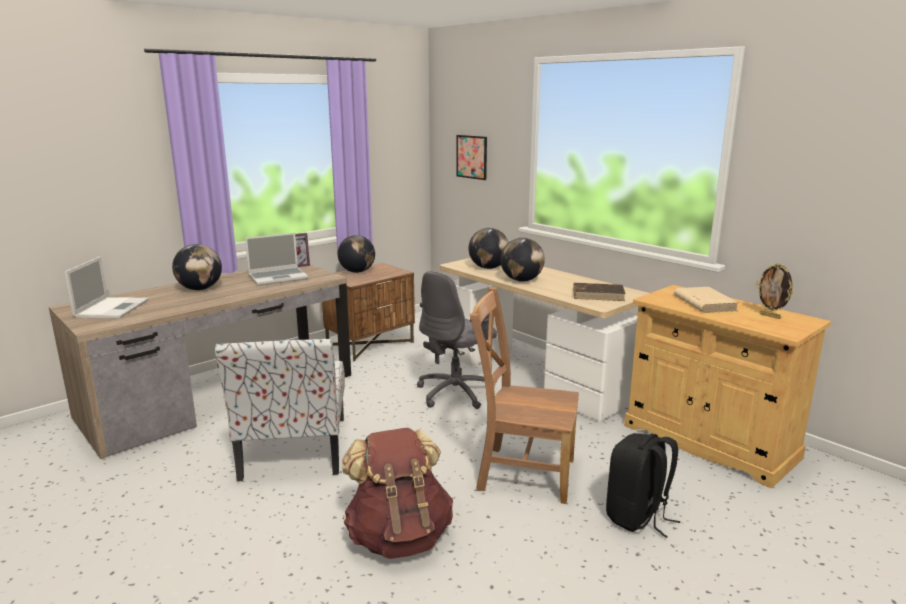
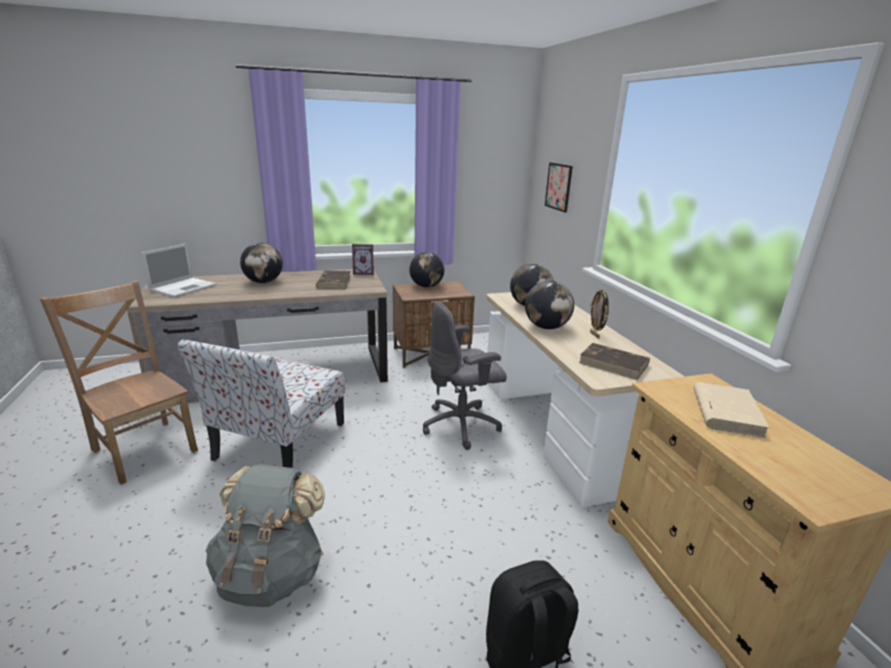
camera: 25 degrees right, 5 degrees up
laptop [245,233,308,286] -> brown book [316,271,350,289]
brown backpack [342,428,453,559] -> grey backpack [206,464,325,607]
brown chair [469,287,579,504] -> brown chair moved to [40,280,198,485]
picture frame [756,263,794,319] -> picture frame moved to [590,289,609,339]

